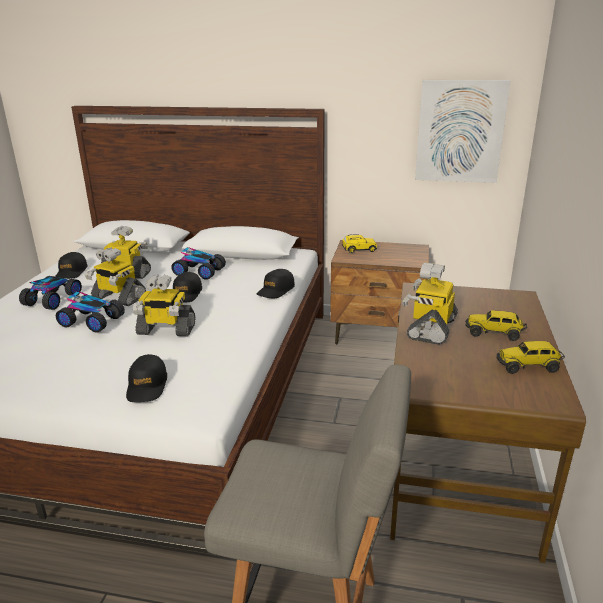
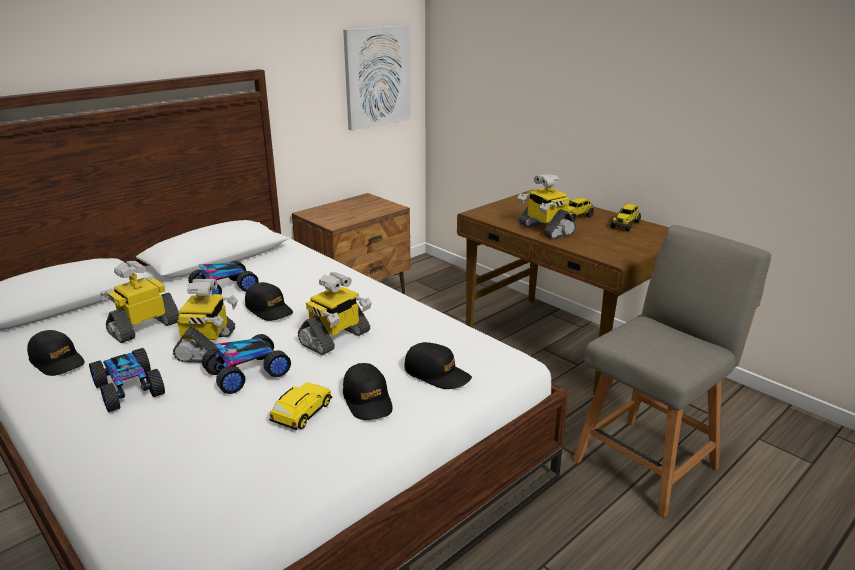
camera: 55 degrees left, 0 degrees up
toy robot [85,247,146,306] -> toy robot turned 60 degrees counterclockwise [173,279,238,363]
black cap [257,269,295,298] -> black cap moved to [343,363,393,420]
yellow toy car [342,234,377,253] -> yellow toy car moved to [269,382,332,430]

